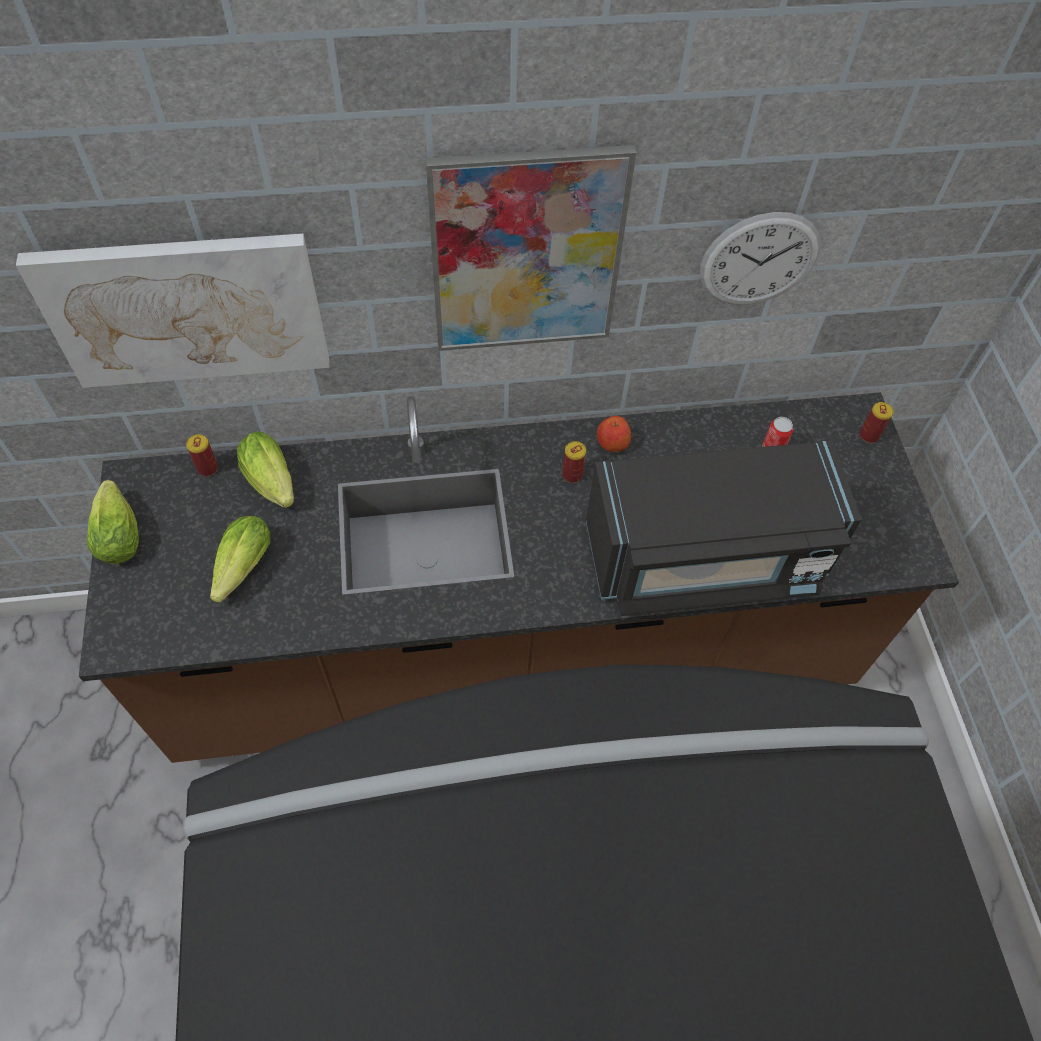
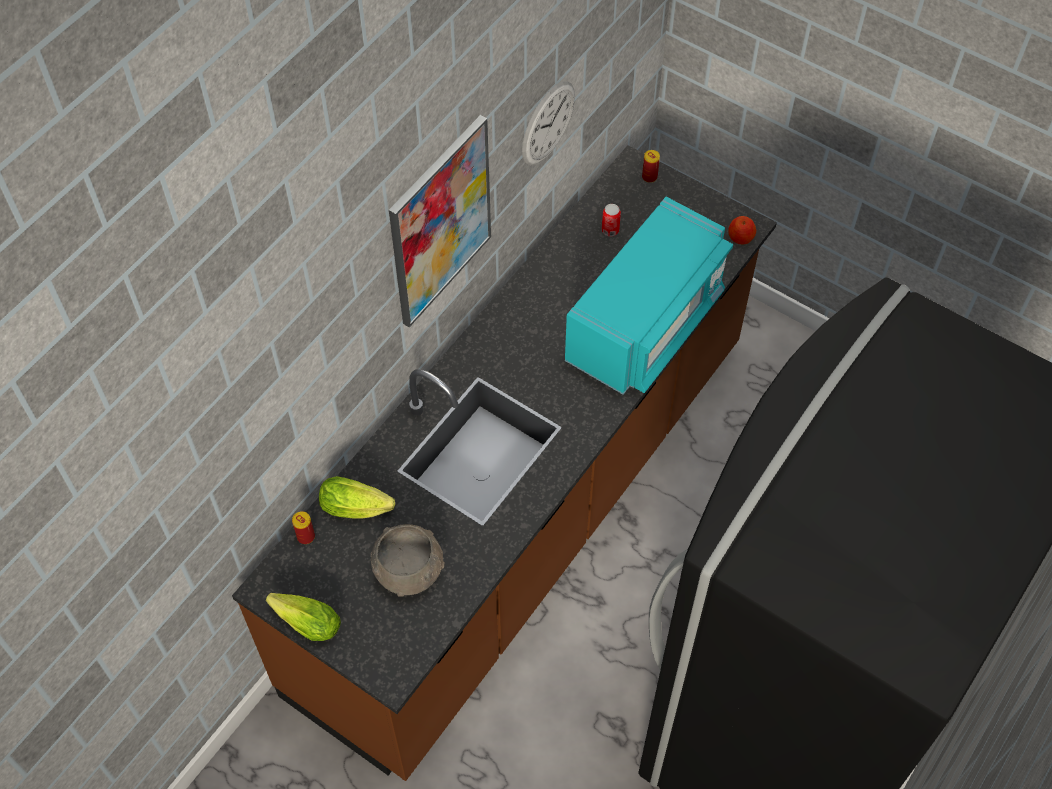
camera: 45 degrees left, 0 degrees up
picture [16,234,329,388] -> none
lettuce [210,516,270,603] -> grey bowl [371,524,445,597]
can [562,441,586,483] -> none
black microwave [586,440,861,616] -> turquoise microwave [565,197,733,395]
apple [597,416,631,452] -> apple moved to [728,216,756,245]

